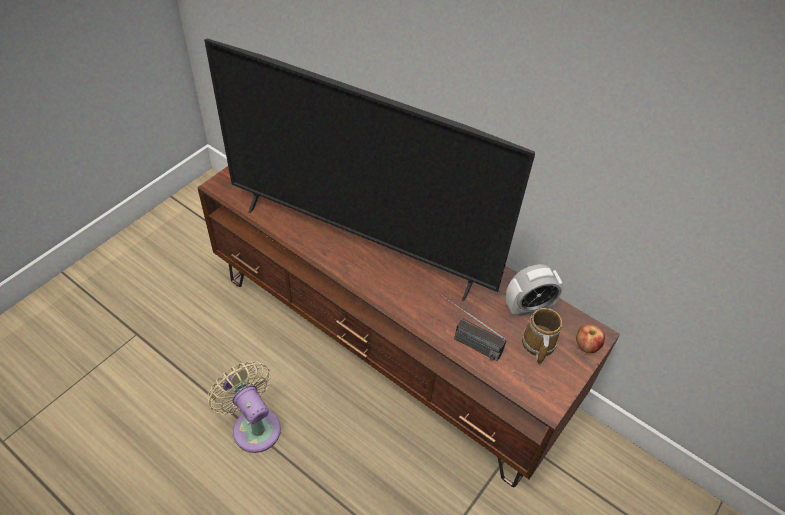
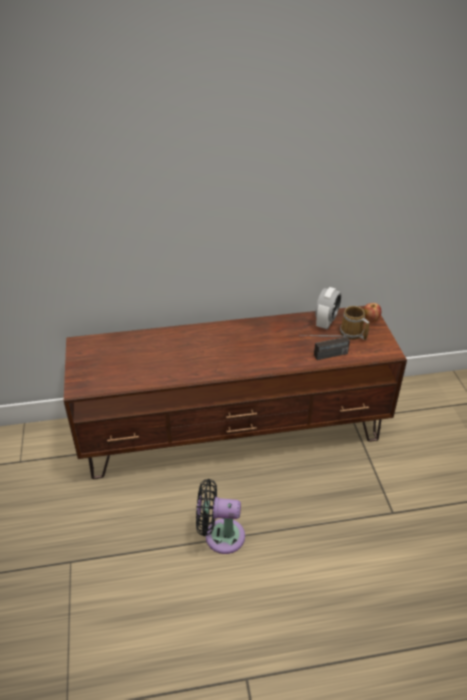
camera: 45 degrees left, 10 degrees down
television [204,38,535,302] -> none
beige fan [208,361,281,453] -> black fan [196,479,245,554]

